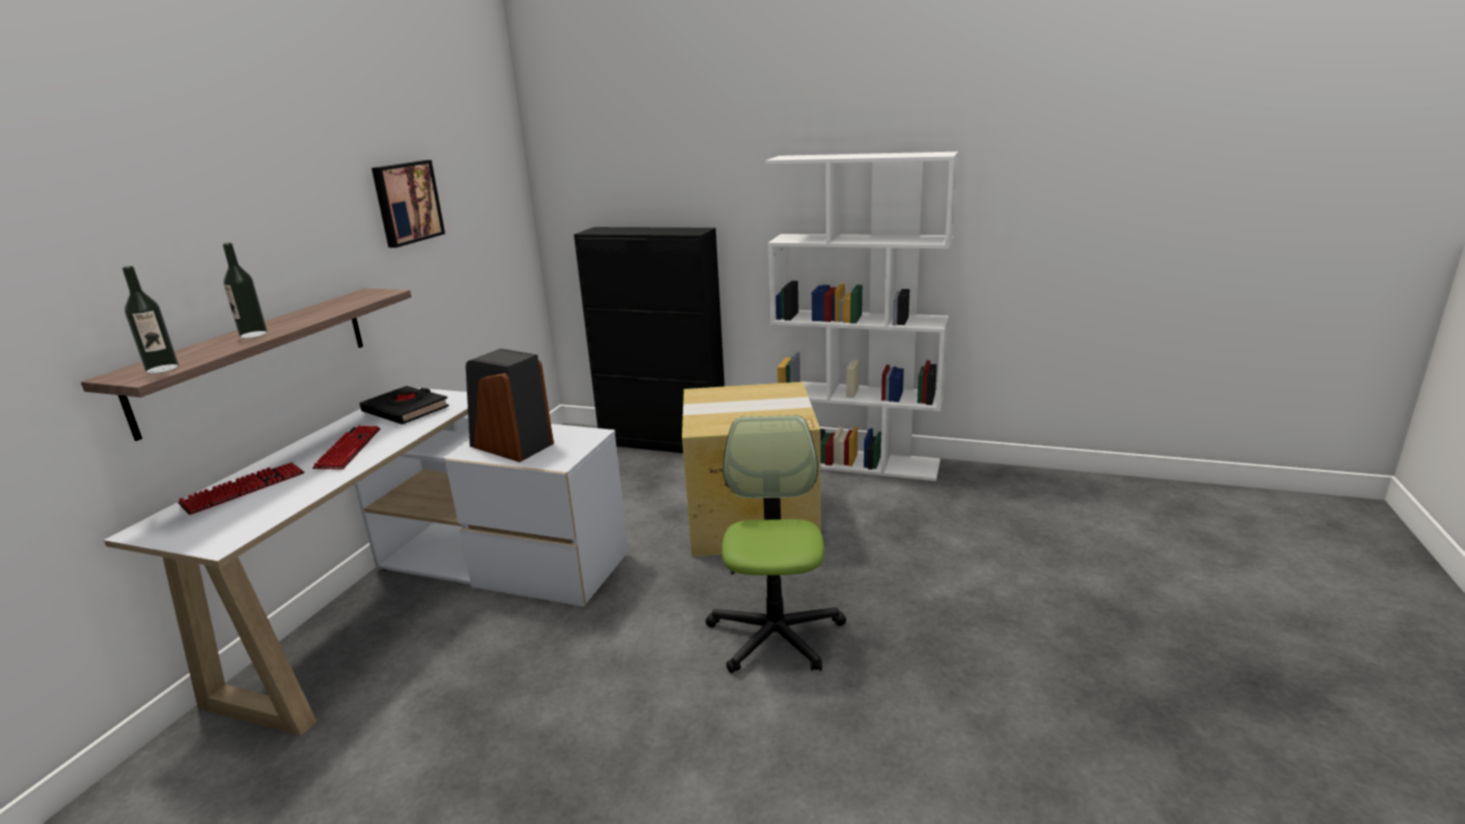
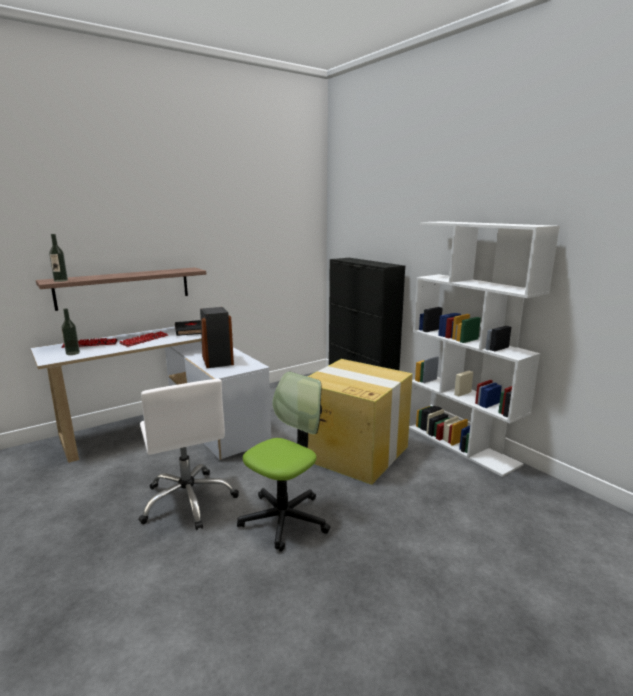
camera: 35 degrees right, 5 degrees down
bottle [222,243,267,338] -> bottle moved to [62,308,80,355]
picture [372,160,445,248] -> none
none -> white office chair [138,379,239,530]

